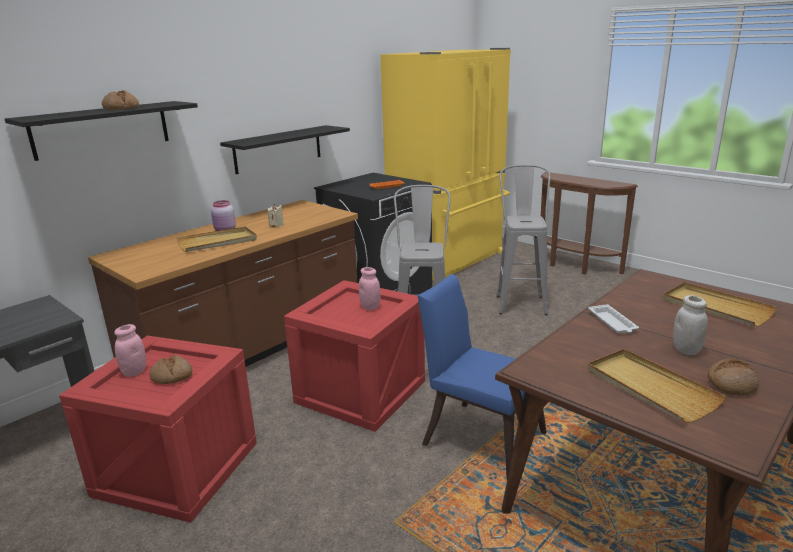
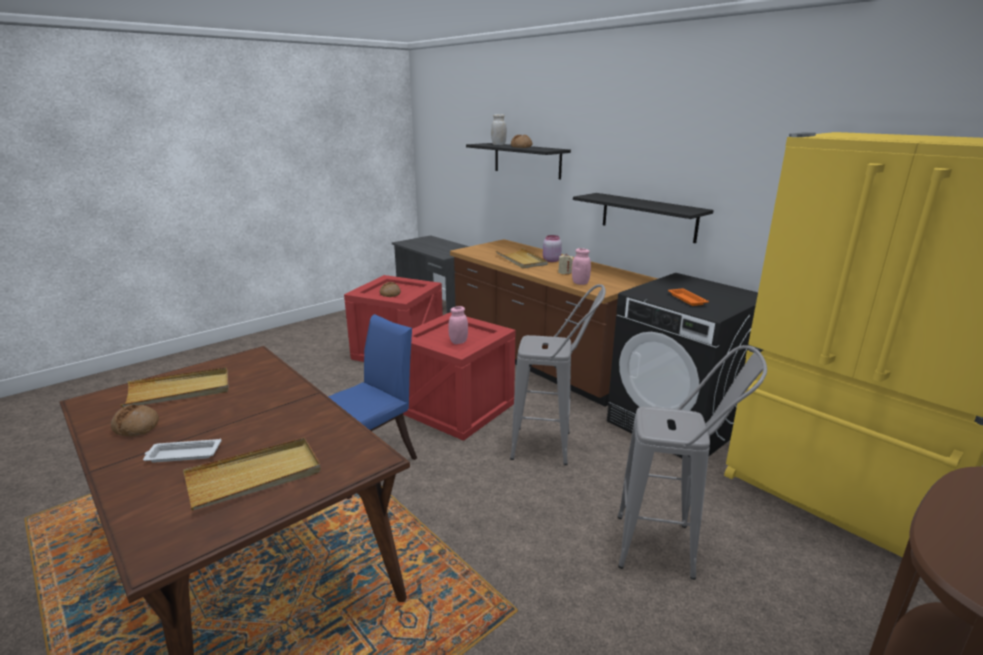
camera: 95 degrees right, 0 degrees up
pink jar [114,324,146,377] -> pink jar moved to [572,248,591,285]
white tray [588,304,639,333] -> white tray moved to [143,438,222,463]
white jar [673,295,708,355] -> white jar moved to [491,114,507,145]

